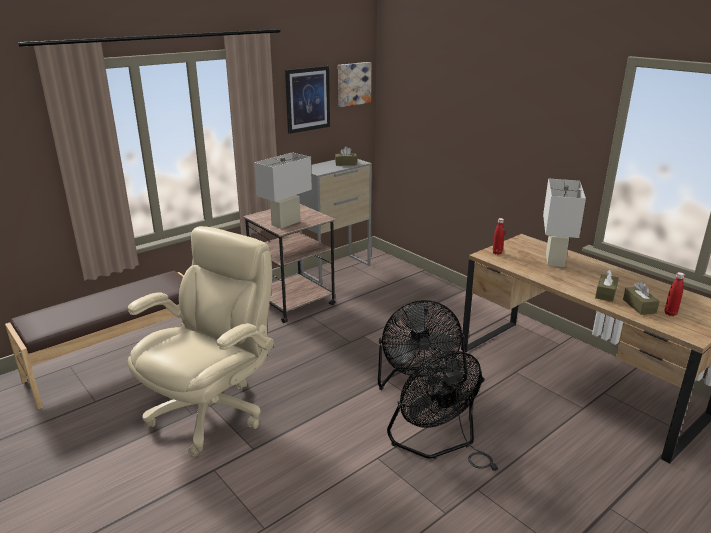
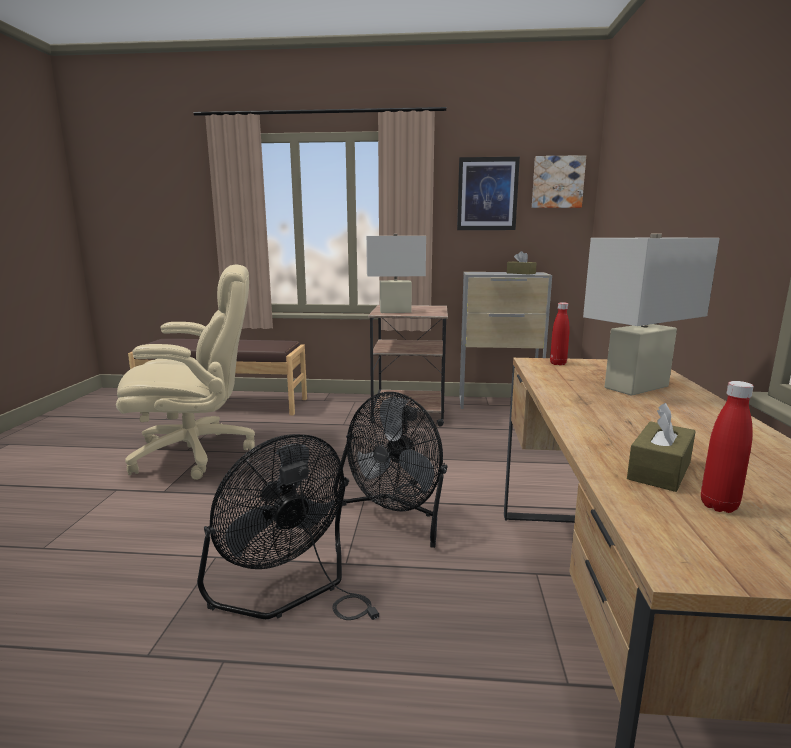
camera: 45 degrees right, 10 degrees down
black fan [387,351,498,471] -> black fan turned 60 degrees counterclockwise [197,434,379,620]
brown tissue box [595,269,619,302] -> none

